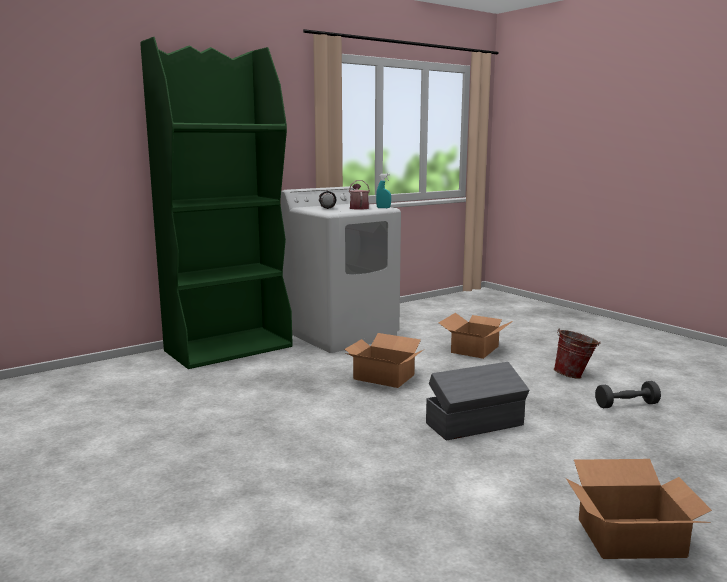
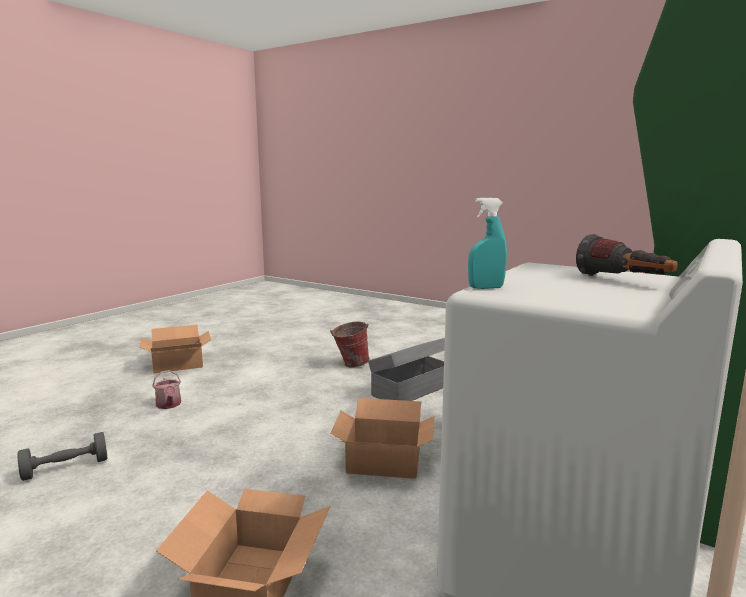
camera: 160 degrees right, 0 degrees up
watering can [349,180,370,210] -> watering can moved to [152,370,181,409]
grey storage box [426,362,529,441] -> grey storage box moved to [368,338,445,401]
bucket [554,328,601,379] -> bucket moved to [330,322,370,368]

